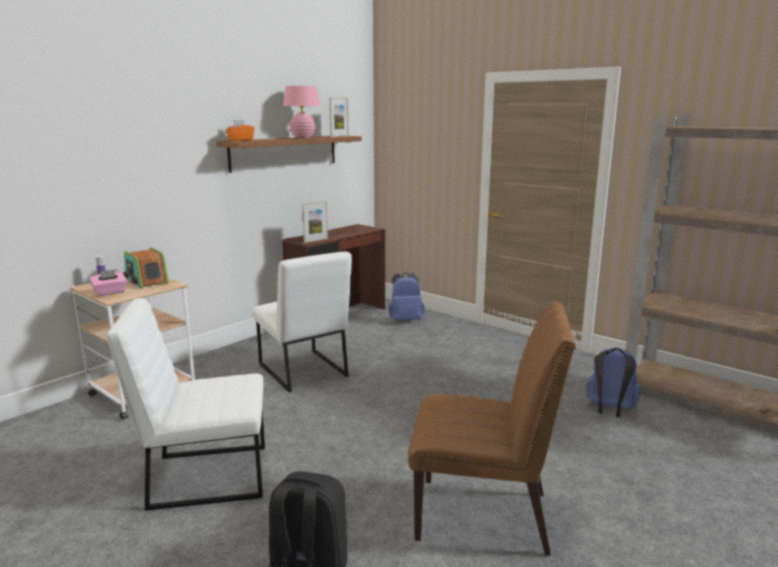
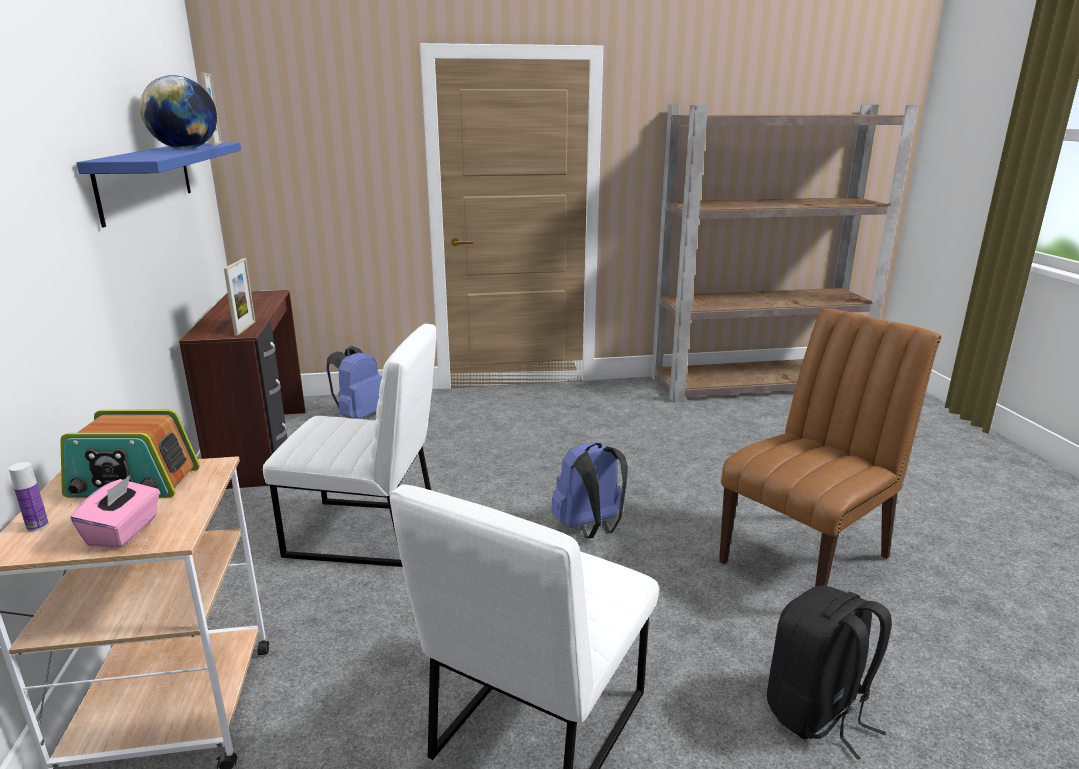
camera: 50 degrees left, 5 degrees up
brown shelf [216,136,362,173] -> blue shelf [77,143,241,228]
orange tissue box [225,120,255,141] -> none
pink table lamp [283,86,320,138] -> globe [140,75,217,149]
blue backpack [586,348,641,418] -> blue backpack moved to [551,442,628,538]

